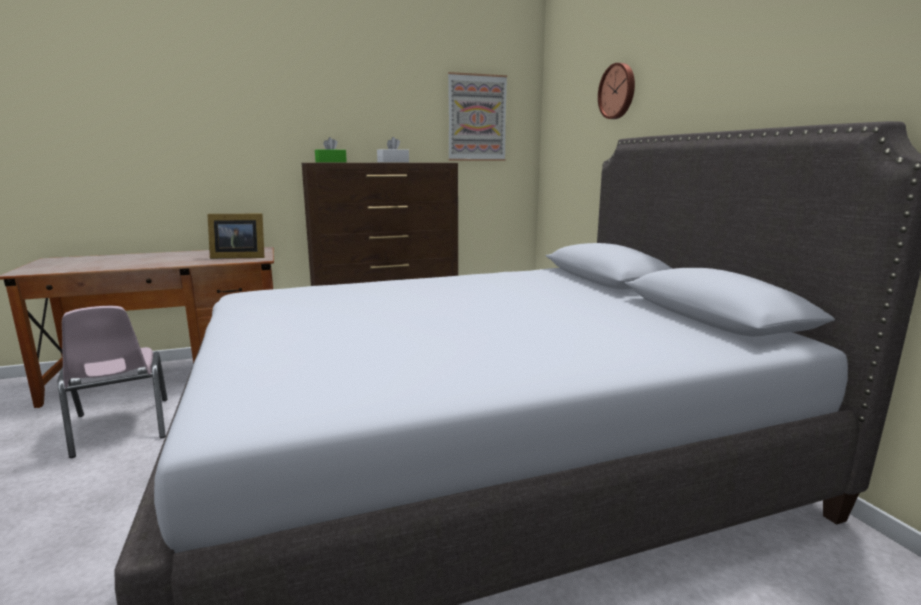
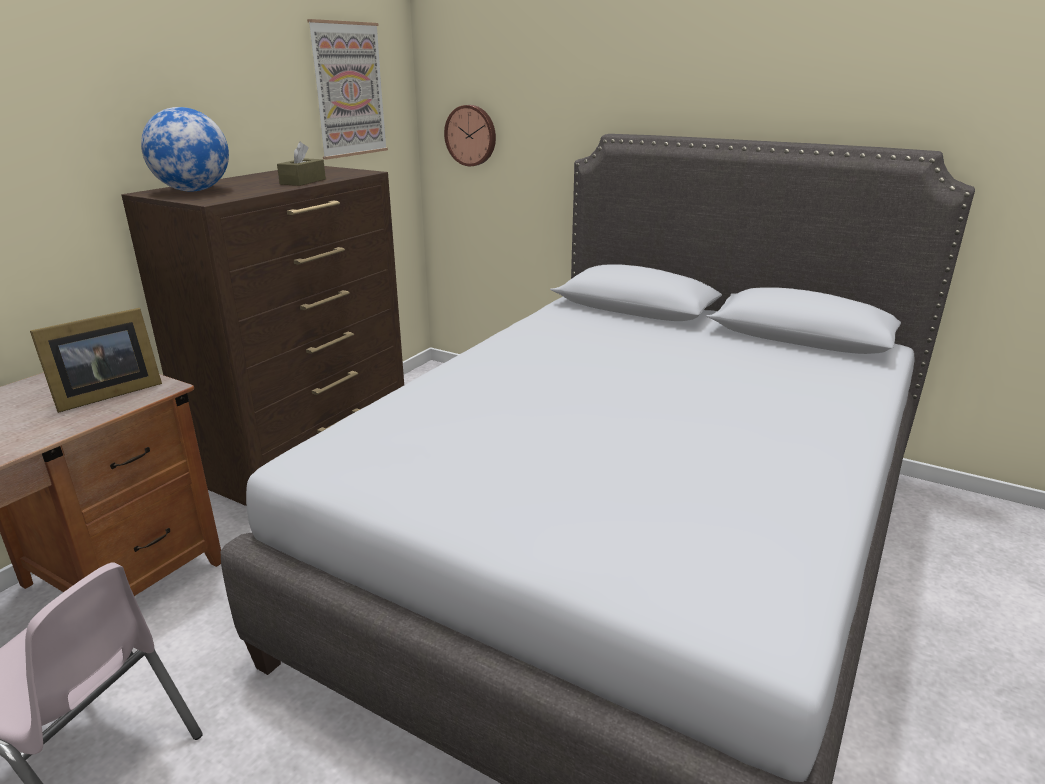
camera: 40 degrees left, 10 degrees up
green tissue box [315,137,347,162] -> globe [141,107,229,192]
white tissue box [377,137,409,162] -> brown tissue box [277,142,326,186]
wall clock [598,63,635,119] -> wall clock moved to [444,105,496,166]

